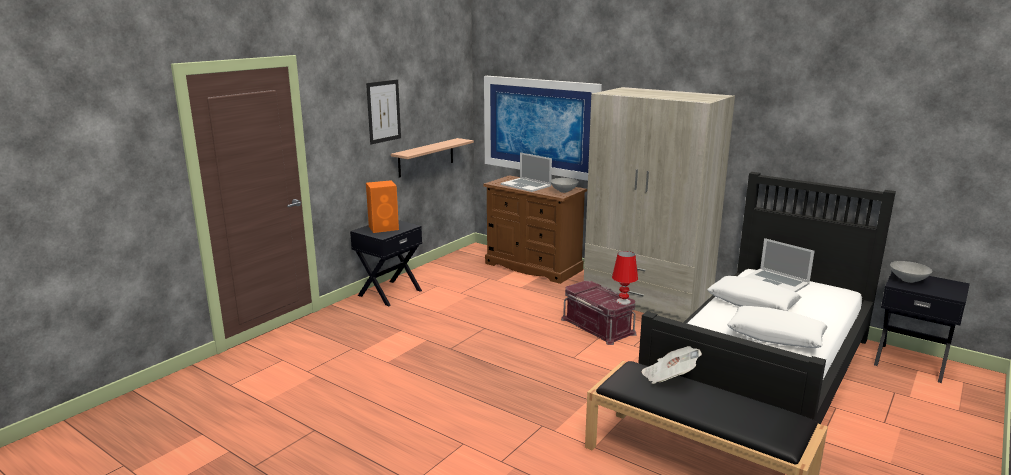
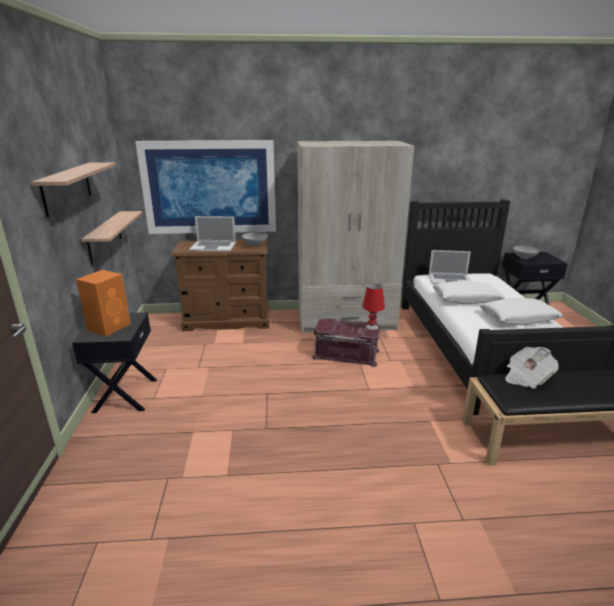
camera: 40 degrees left, 5 degrees up
picture [366,79,401,144] -> shelf [31,162,116,217]

